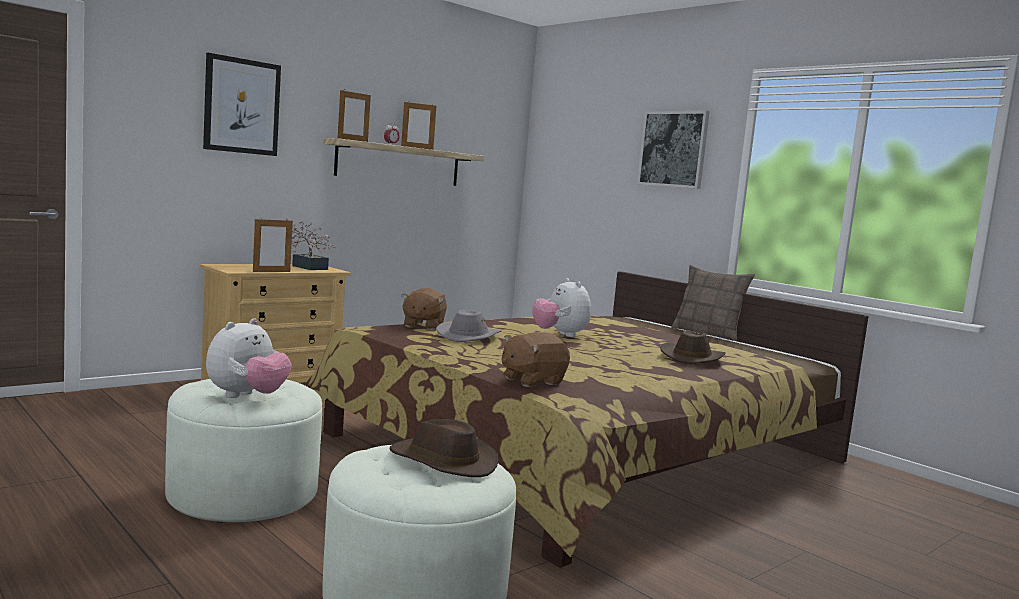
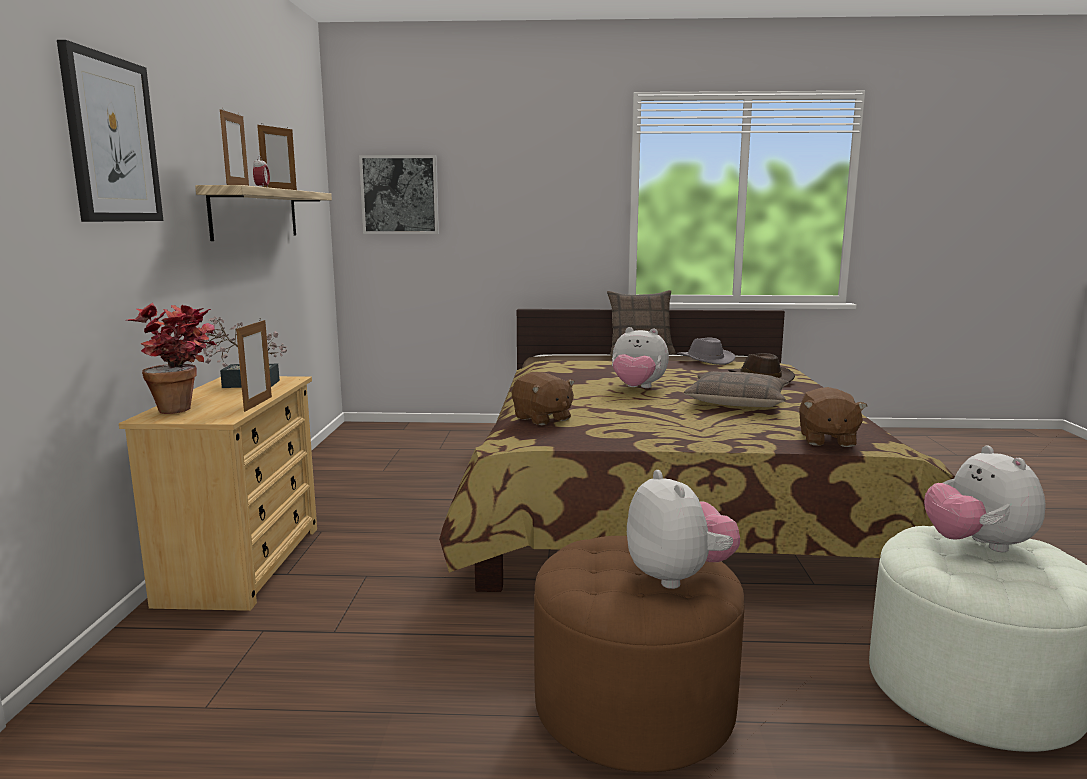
camera: 45 degrees left, 5 degrees up
white ottoman [165,379,322,523] -> brown ottoman [534,536,744,773]
brown hat [390,419,499,477] -> plush toy [924,446,1046,552]
grey hat [436,309,501,342] -> grey hat moved to [677,338,736,365]
picture [637,111,710,189] -> picture moved to [359,155,439,234]
none -> potted plant [125,303,216,414]
none -> pillow [684,371,789,407]

